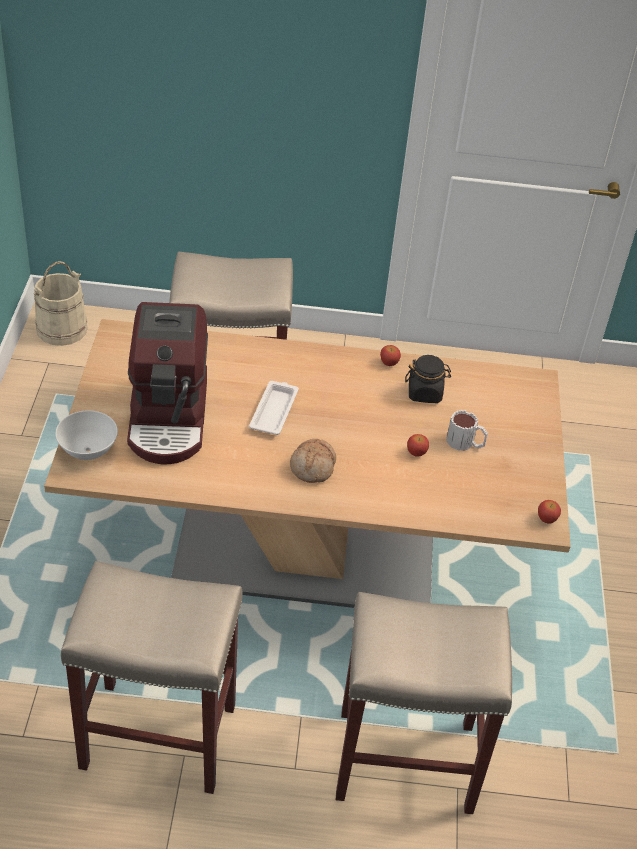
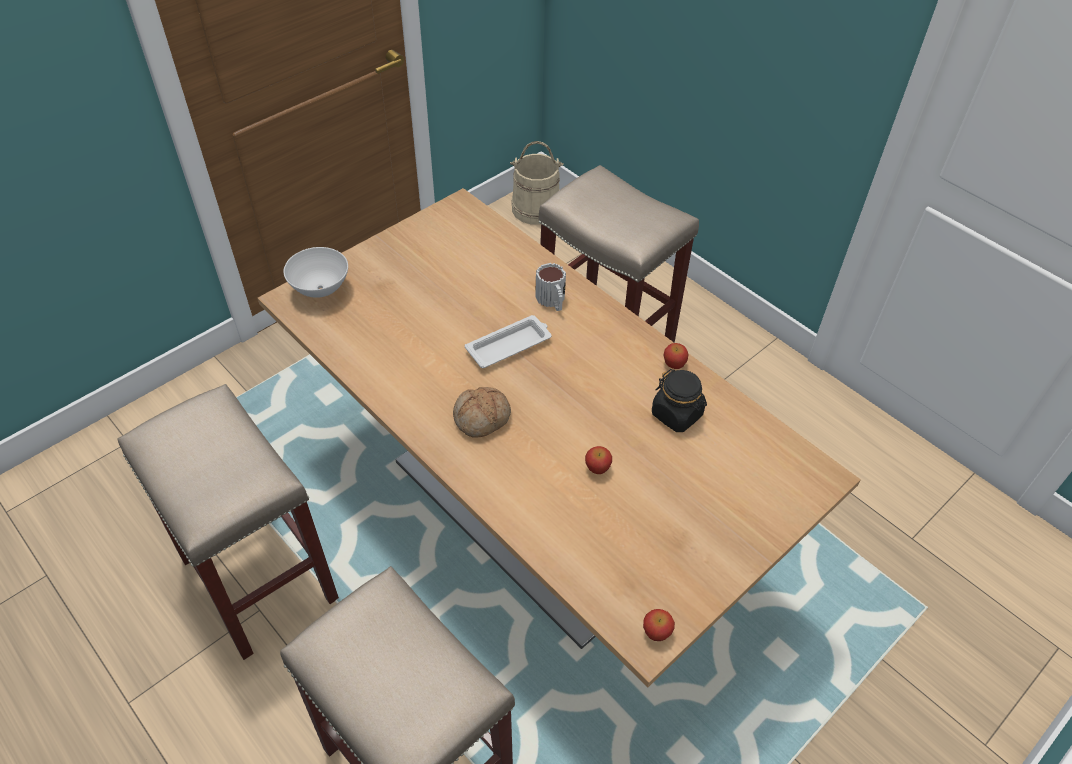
camera: 45 degrees right, 5 degrees up
coffee machine [127,302,208,465] -> none
mug [446,410,488,451] -> mug moved to [535,263,566,311]

